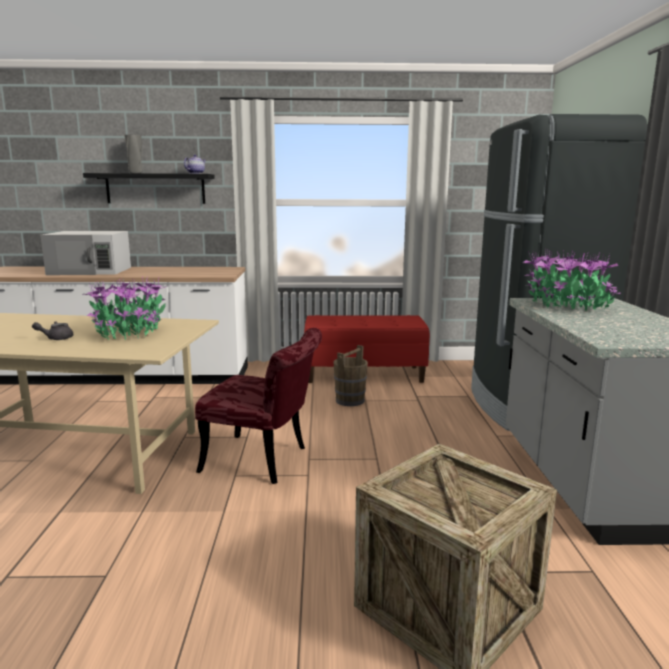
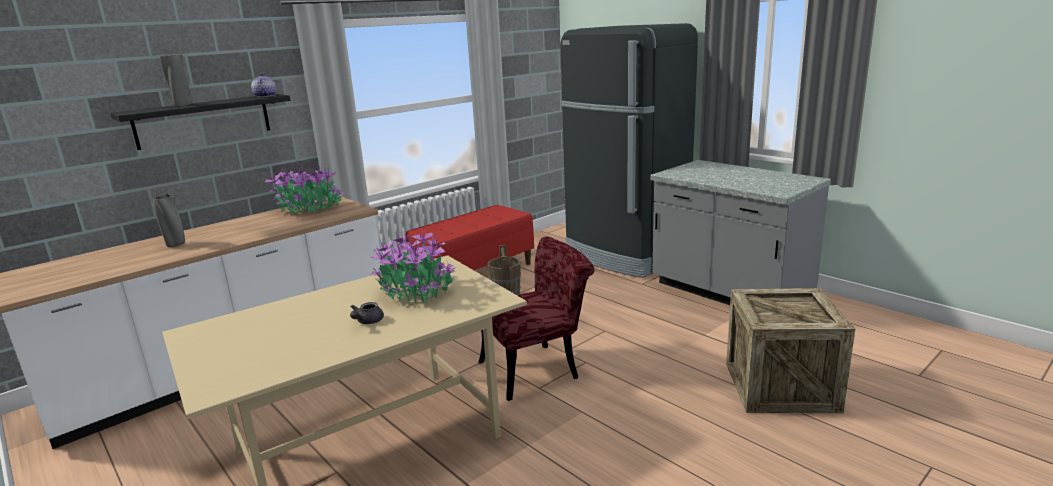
camera: 40 degrees left, 5 degrees up
white microwave [40,231,131,275] -> grey vase [153,194,185,247]
potted plant [522,249,620,310] -> potted plant moved to [265,165,344,215]

